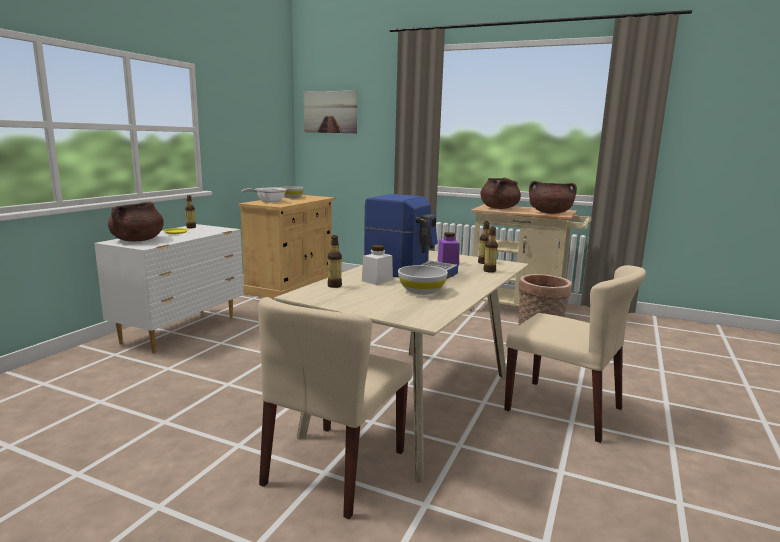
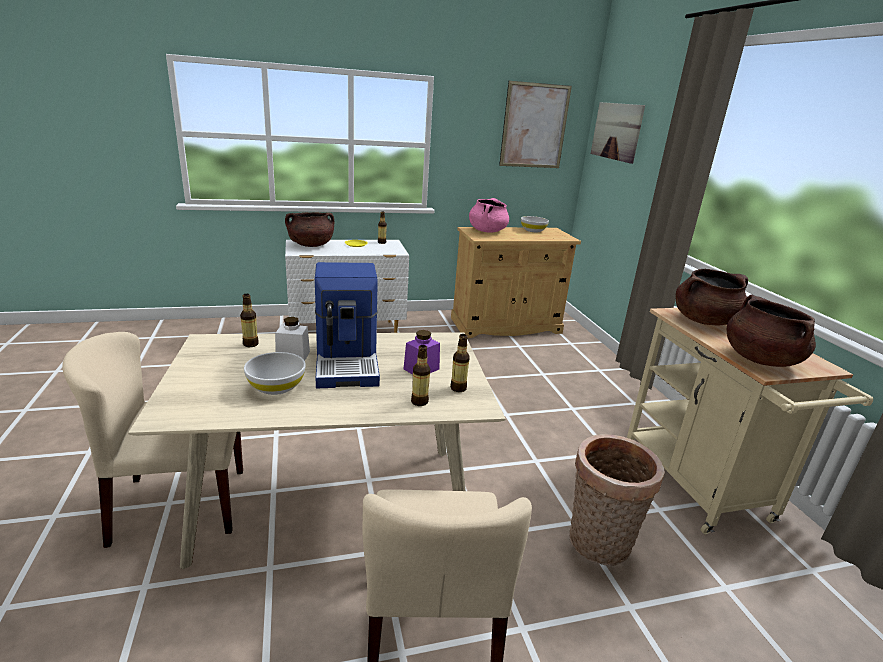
camera: 50 degrees right, 10 degrees up
frying pan [241,187,286,203] -> pink cooking pot [469,198,509,233]
none -> picture [499,81,572,168]

